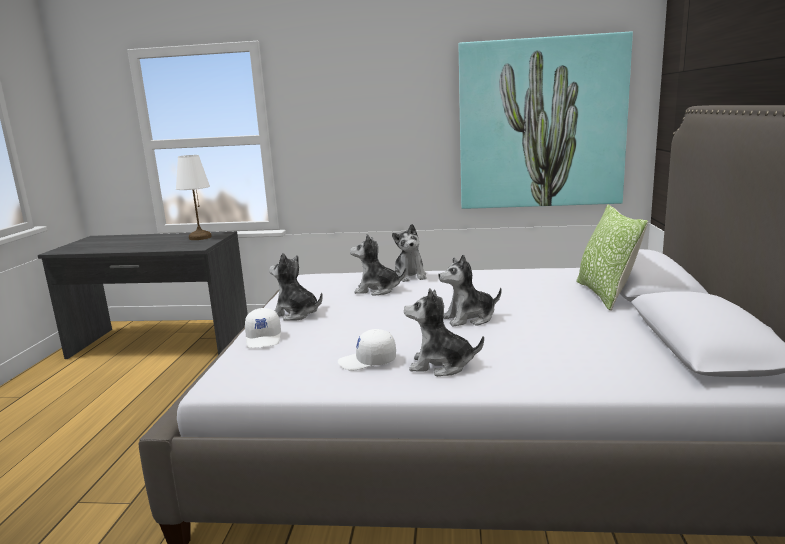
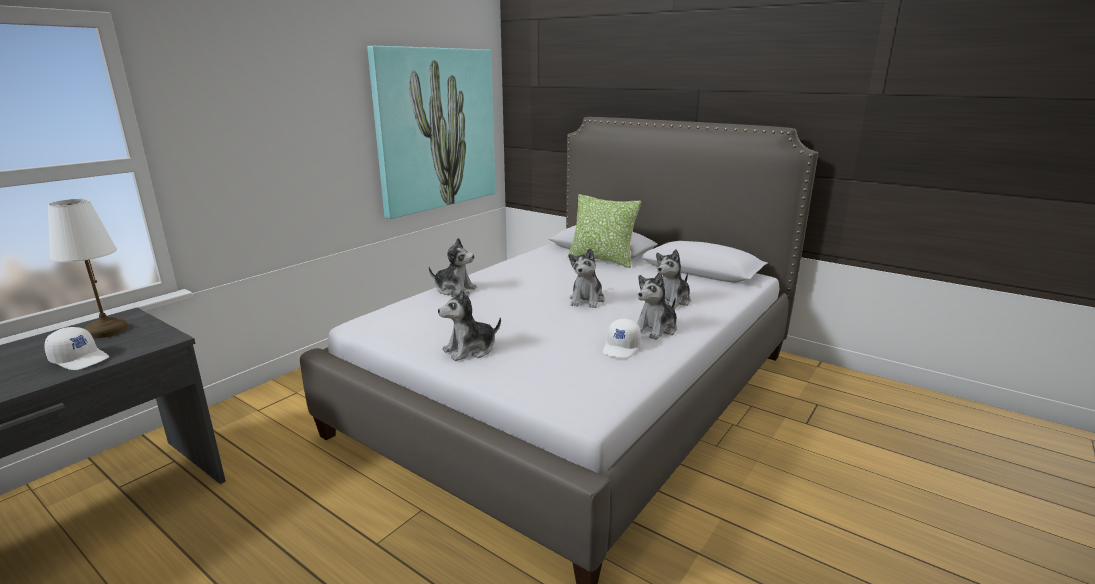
camera: 60 degrees left, 5 degrees up
white cap [245,308,281,348] -> white cap moved to [44,327,110,370]
plush toy [350,234,406,296] -> plush toy moved to [656,249,691,309]

